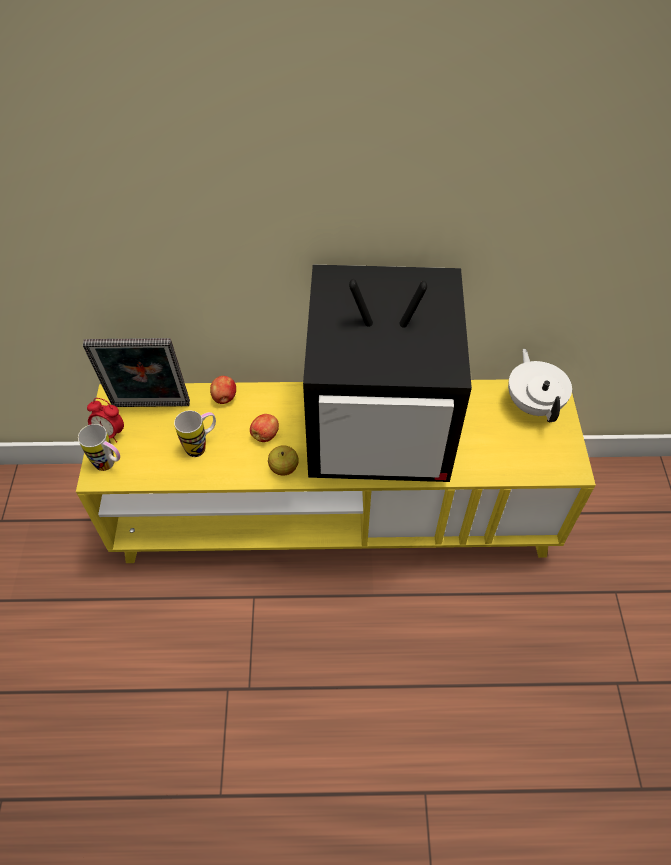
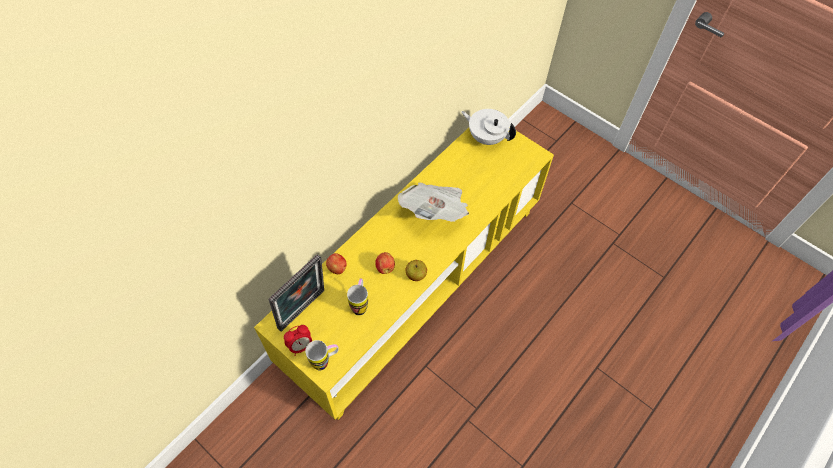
camera: 50 degrees left, 5 degrees up
television [303,265,472,482] -> newspaper [397,182,469,222]

